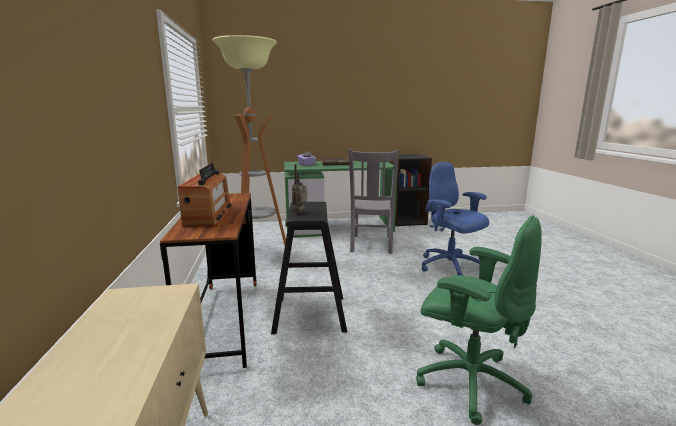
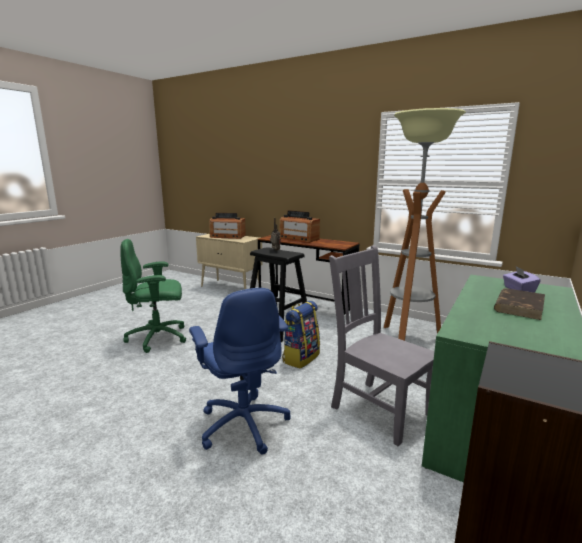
camera: 130 degrees right, 0 degrees up
blue office chair [422,162,489,276] -> blue office chair turned 60 degrees clockwise [189,288,291,455]
none -> radio [209,213,246,239]
none -> backpack [282,301,320,369]

